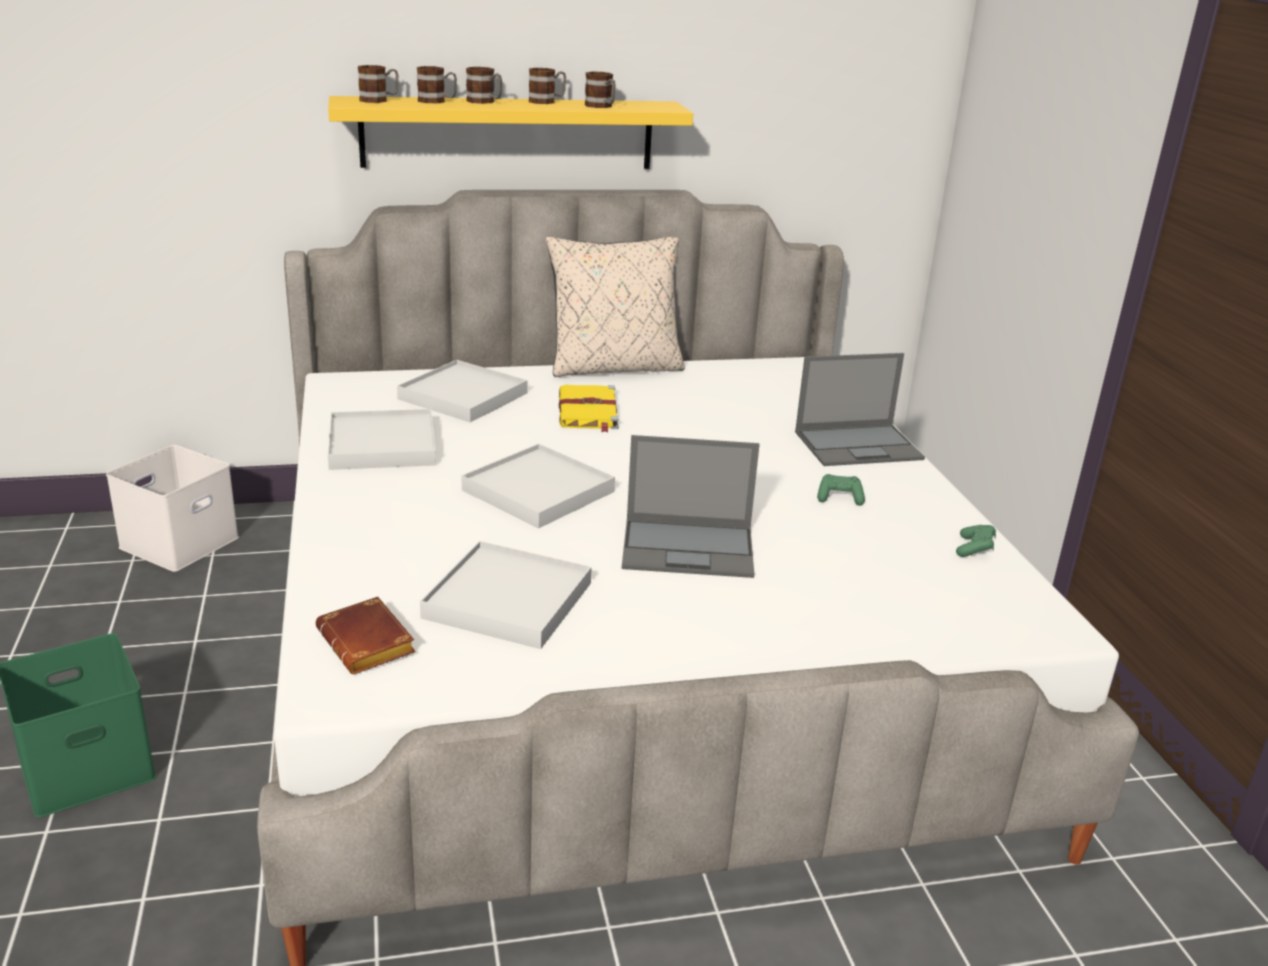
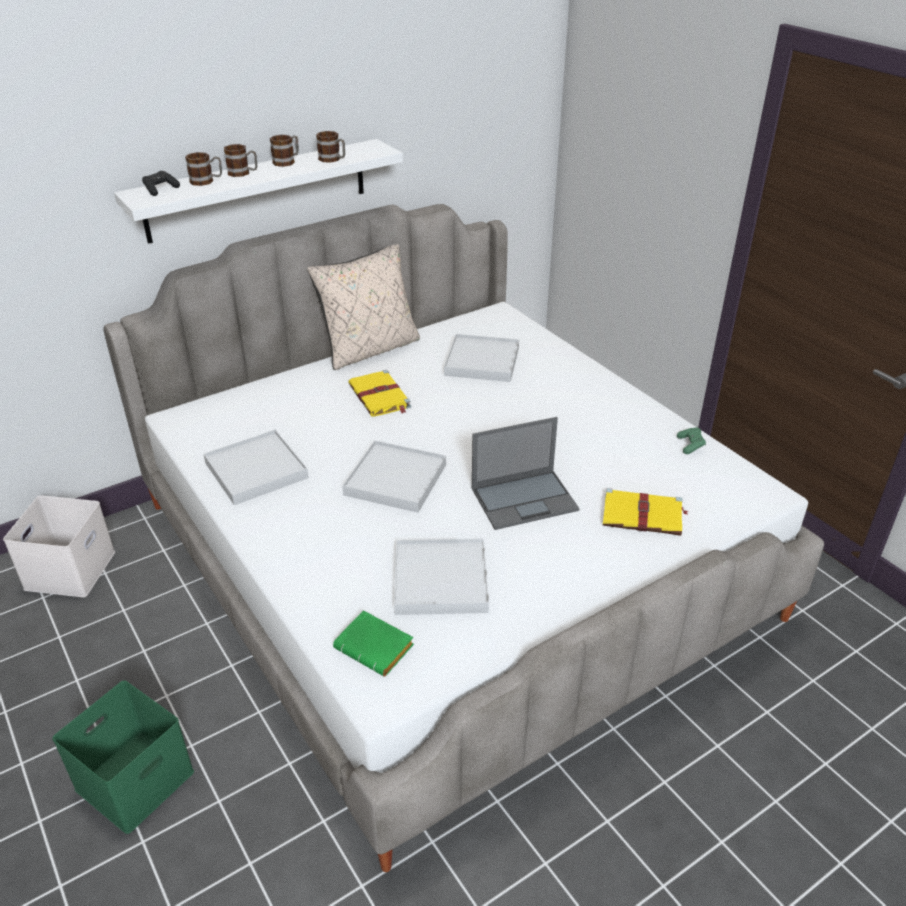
camera: 20 degrees left, 10 degrees up
brown book [316,597,416,674] -> green book [333,610,414,677]
yellow shelf [328,96,693,169] -> white shelf [114,139,403,244]
mug [358,65,398,103] -> black game controller [142,171,180,196]
white tray [397,360,528,422] -> white tray moved to [444,334,519,382]
laptop [795,353,925,466] -> none
green game controller [817,474,865,506] -> none
none -> yellow book [603,488,689,536]

